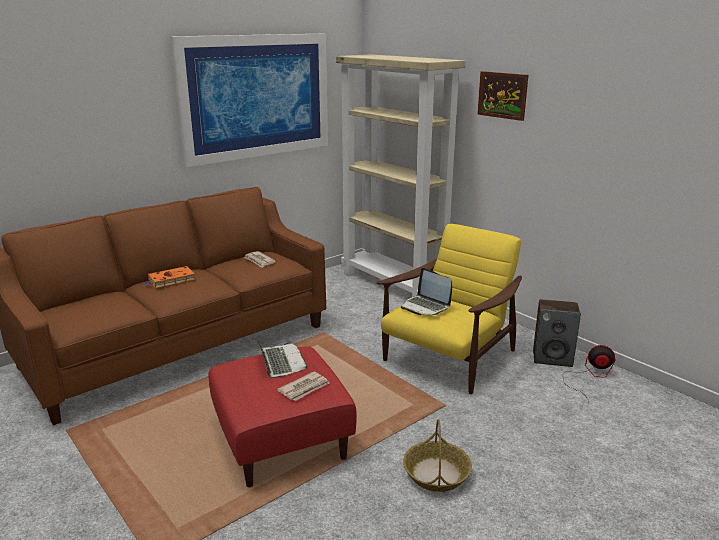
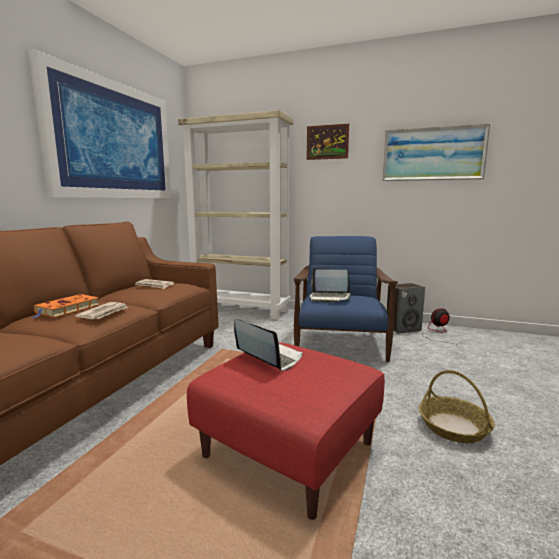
camera: 30 degrees left, 10 degrees down
newspaper [277,371,329,401] -> newspaper moved to [75,302,128,319]
yellow armchair [376,224,522,394] -> blue armchair [294,236,398,362]
none -> picture [382,124,490,181]

